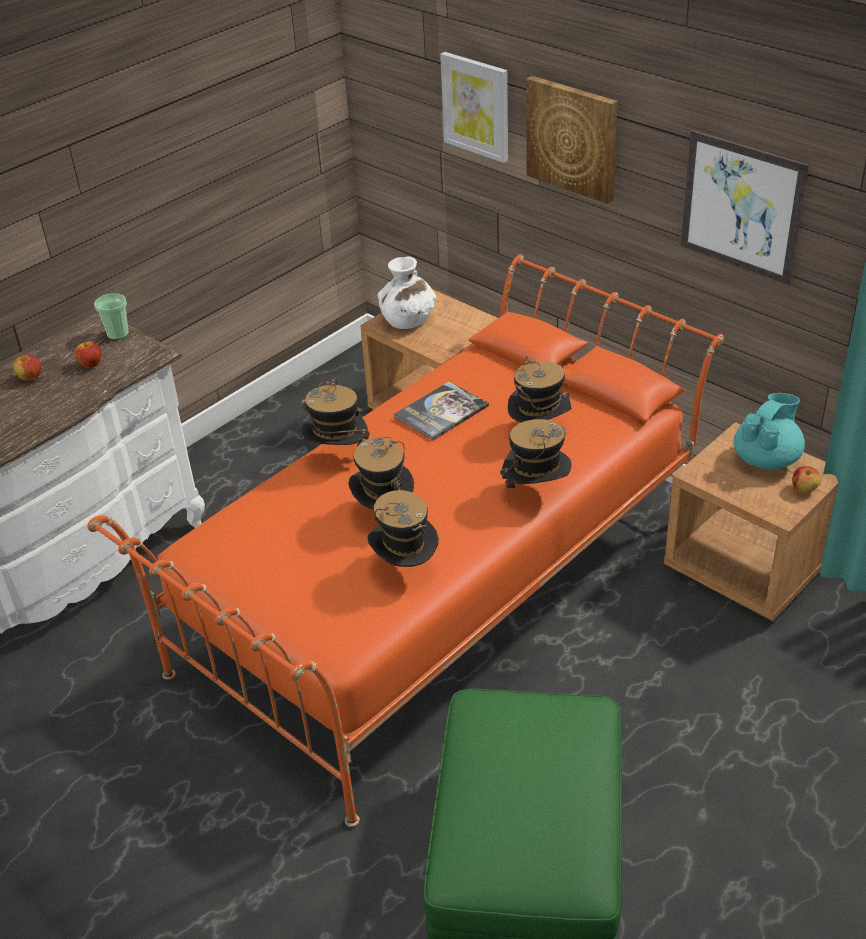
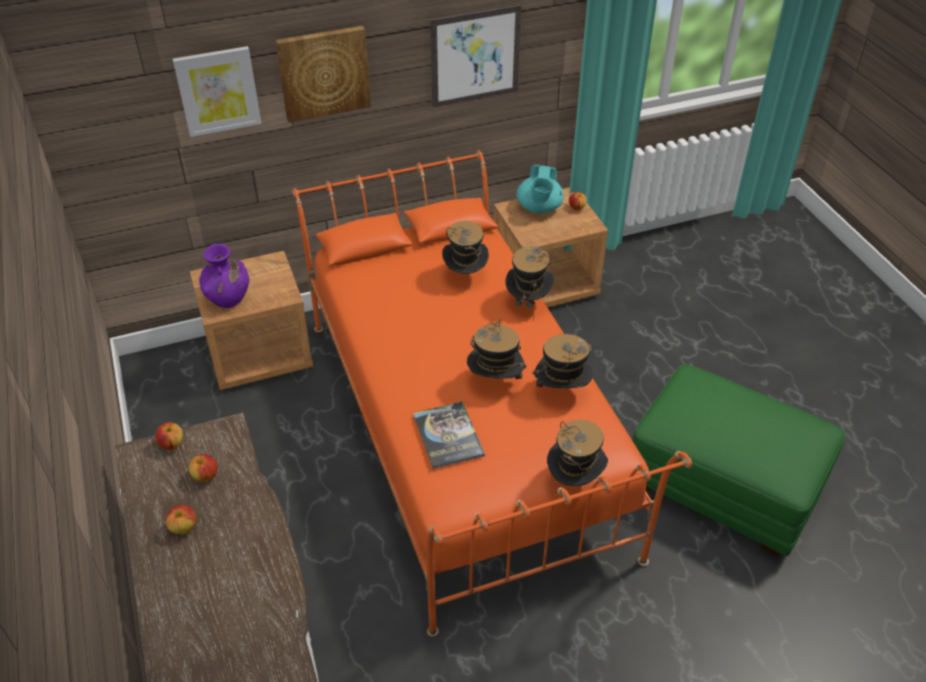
camera: 65 degrees left, 5 degrees up
cup [94,293,129,340] -> apple [155,422,183,450]
hat [301,378,370,446] -> hat moved to [547,420,608,486]
white vase [378,257,436,329] -> purple vase [199,243,250,308]
book [394,381,489,440] -> book moved to [413,401,485,469]
turquoise teapot [734,393,805,469] -> turquoise teapot turned 150 degrees counterclockwise [516,165,564,213]

